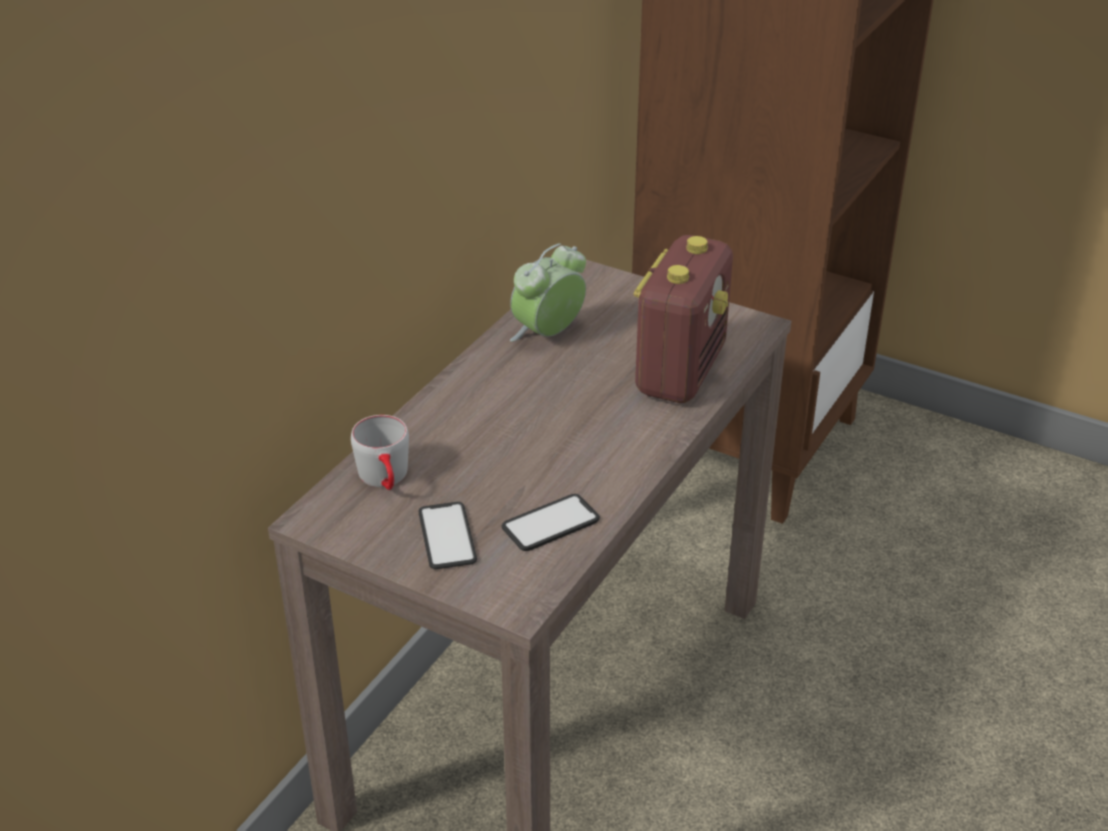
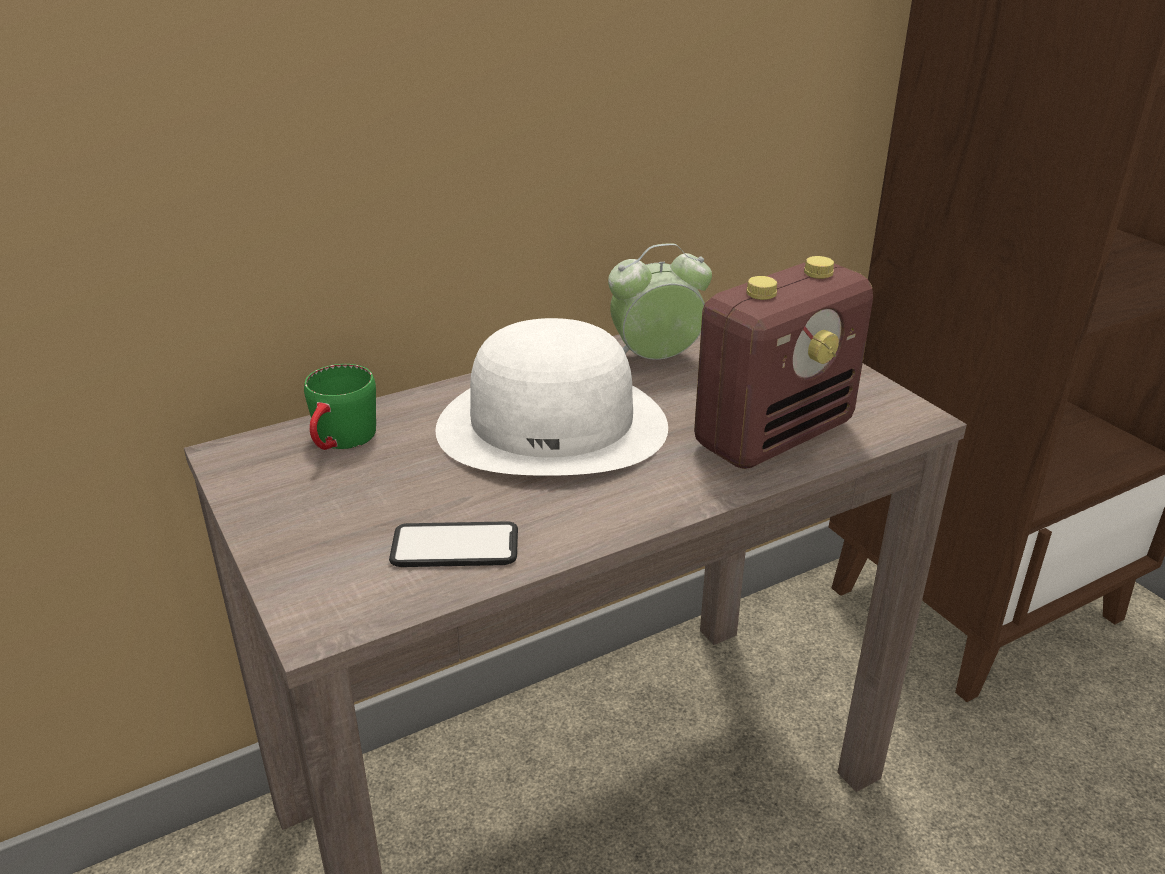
camera: 30 degrees right, 5 degrees down
grey mug [351,415,409,490] -> green mug [304,364,376,450]
phone [419,502,477,569] -> none
none -> white hat [436,318,668,476]

